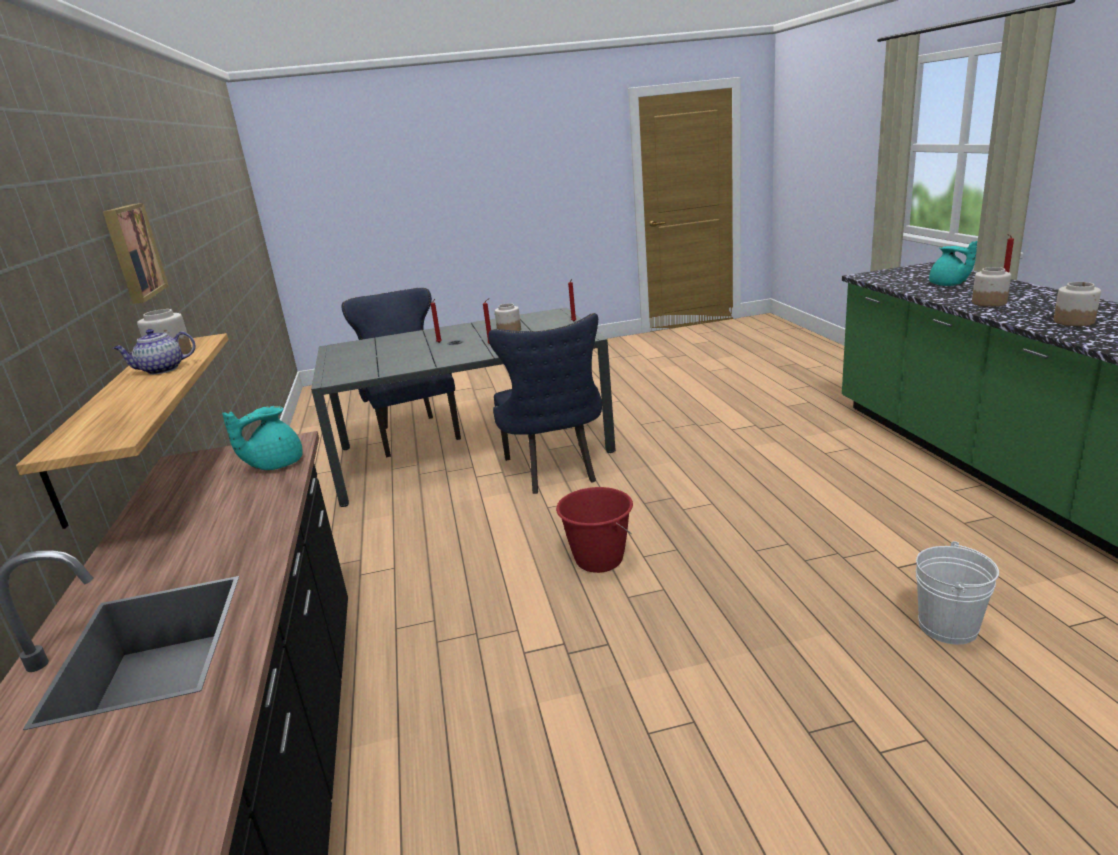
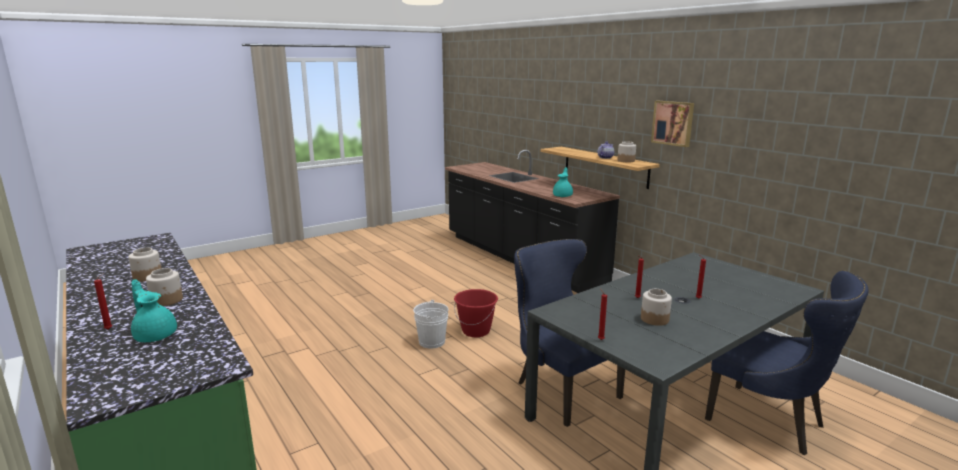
camera: 155 degrees right, 5 degrees down
white bucket [916,541,999,645] -> white bucket moved to [413,300,448,349]

